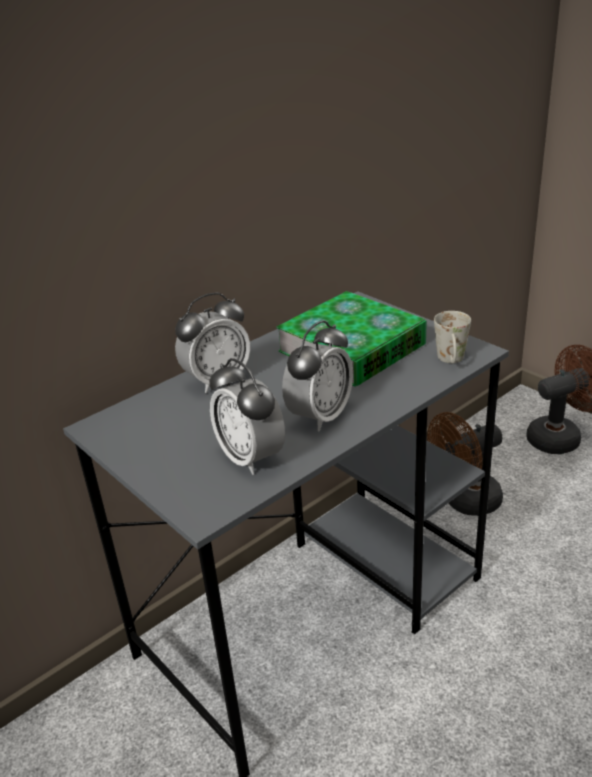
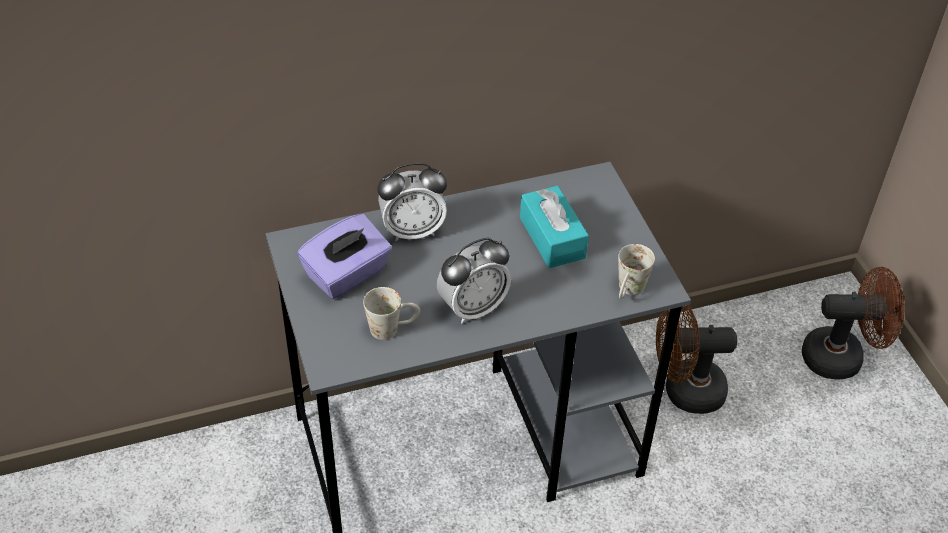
camera: 20 degrees right, 15 degrees up
alarm clock [209,358,285,475] -> white mug [363,287,420,340]
book [276,291,427,387] -> turquoise tissue box [520,186,589,268]
none -> purple tissue box [297,214,392,299]

